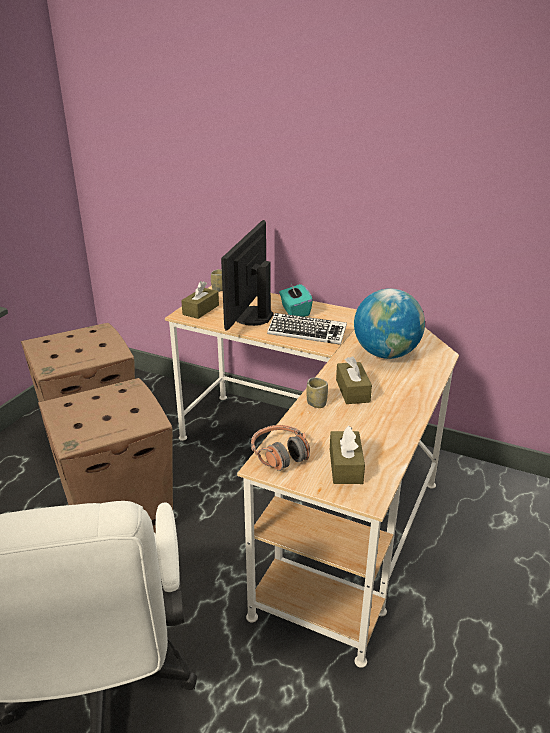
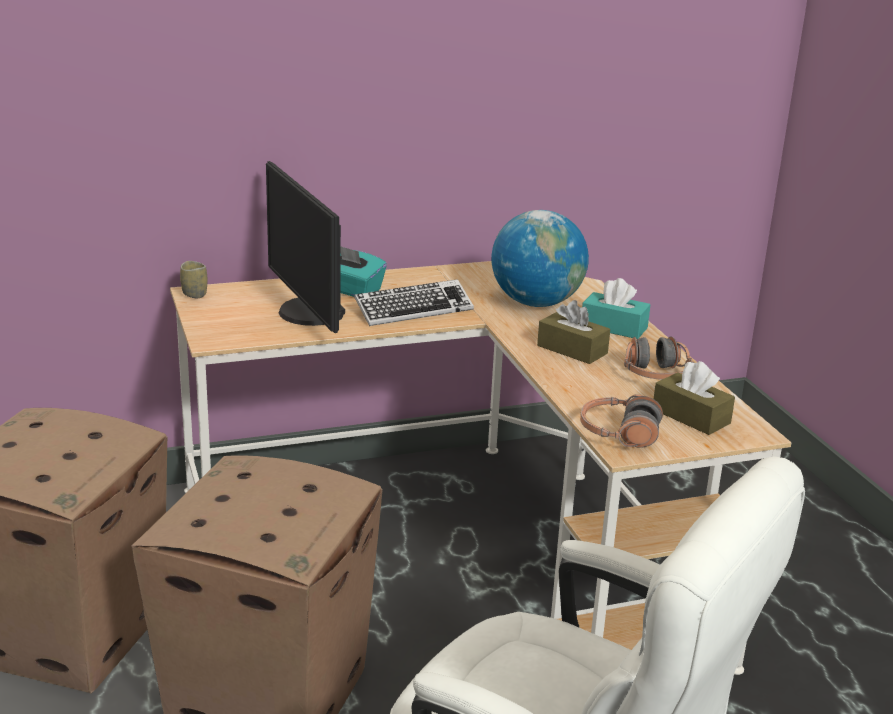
camera: 45 degrees left, 5 degrees down
brown tissue box [181,281,219,319] -> none
cup [306,378,328,408] -> none
none -> turquoise tissue box [582,278,651,339]
none -> headphones [624,336,694,380]

